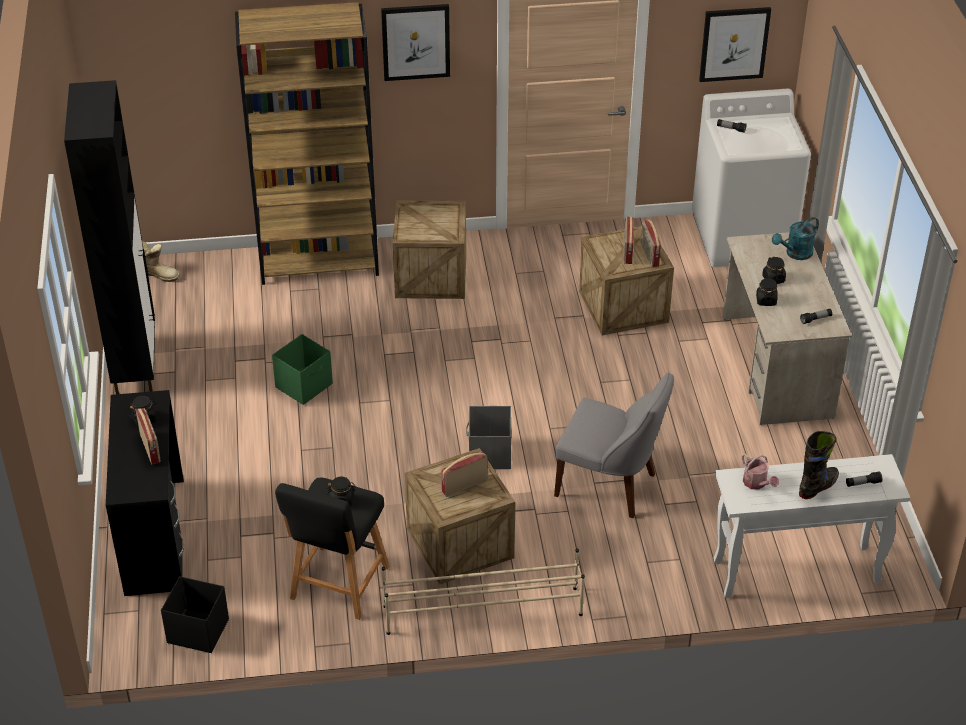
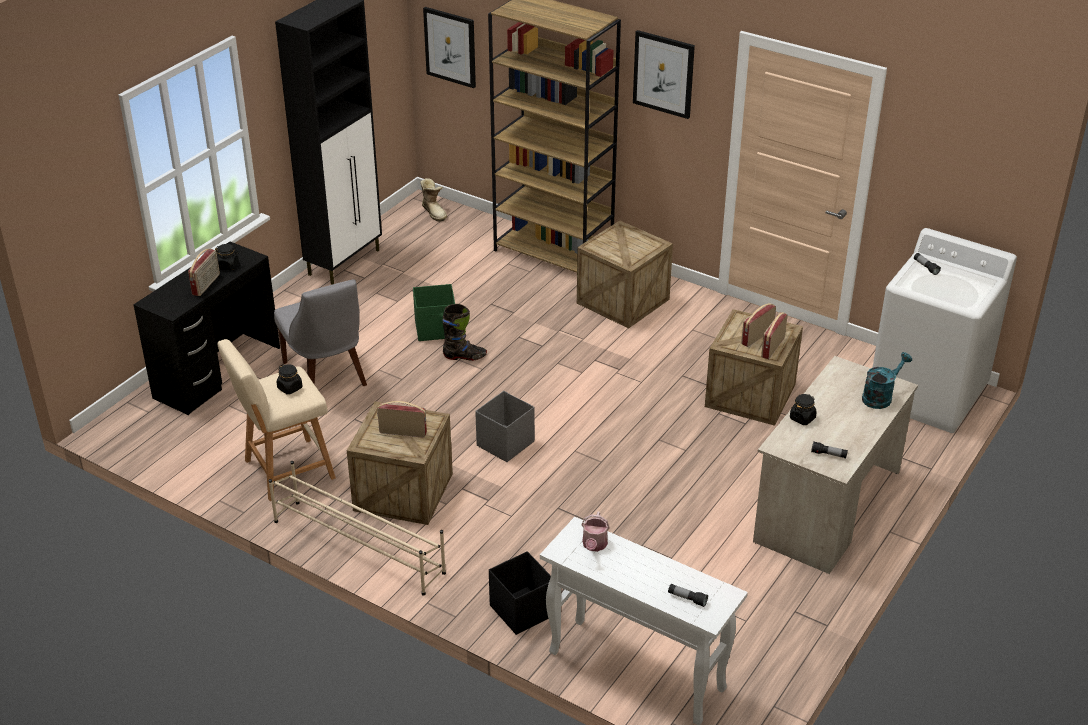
camera: 40 degrees right, 5 degrees down
black storage box [161,576,229,653] -> black storage box moved to [489,551,551,635]
black stool [275,478,390,620] -> beige stool [218,339,336,501]
grey chair [554,372,674,518] -> grey chair moved to [274,279,367,386]
picture [699,7,771,82] -> picture moved to [423,7,476,88]
black jar [762,257,786,284] -> none
turquoise watering can [772,217,819,260] -> turquoise watering can turned 135 degrees clockwise [862,352,912,409]
black boot [799,431,839,499] -> black boot moved to [442,304,487,361]

